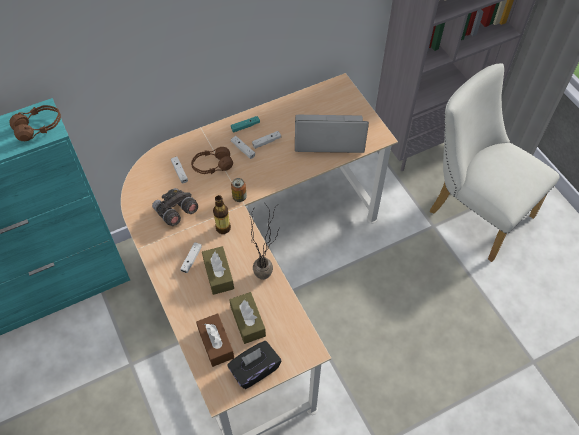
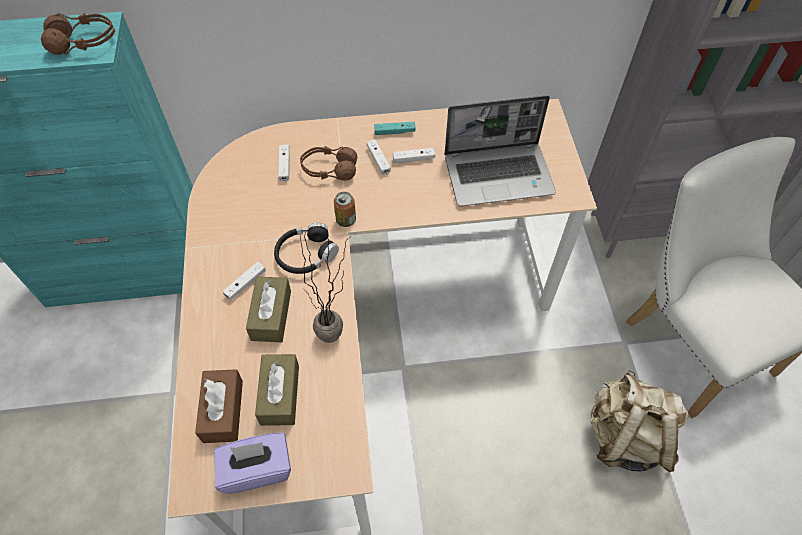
camera: 20 degrees right, 0 degrees up
grey binoculars [152,188,198,226] -> none
bottle [213,195,231,234] -> black headphones [274,222,339,274]
black tissue box [227,341,281,389] -> purple tissue box [214,432,291,494]
laptop [295,115,369,153] -> laptop turned 150 degrees clockwise [445,95,556,206]
none -> beige backpack [590,370,689,473]

